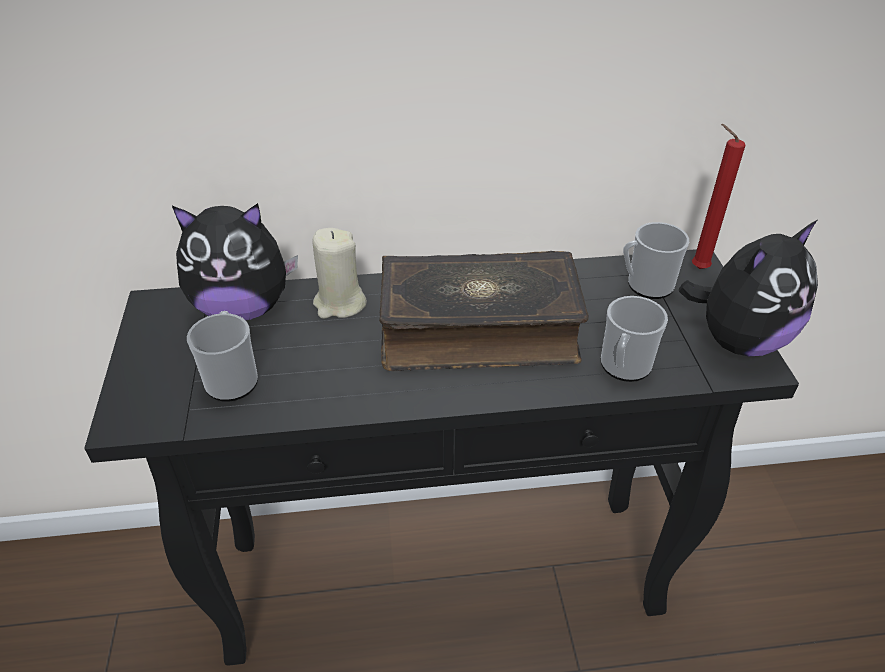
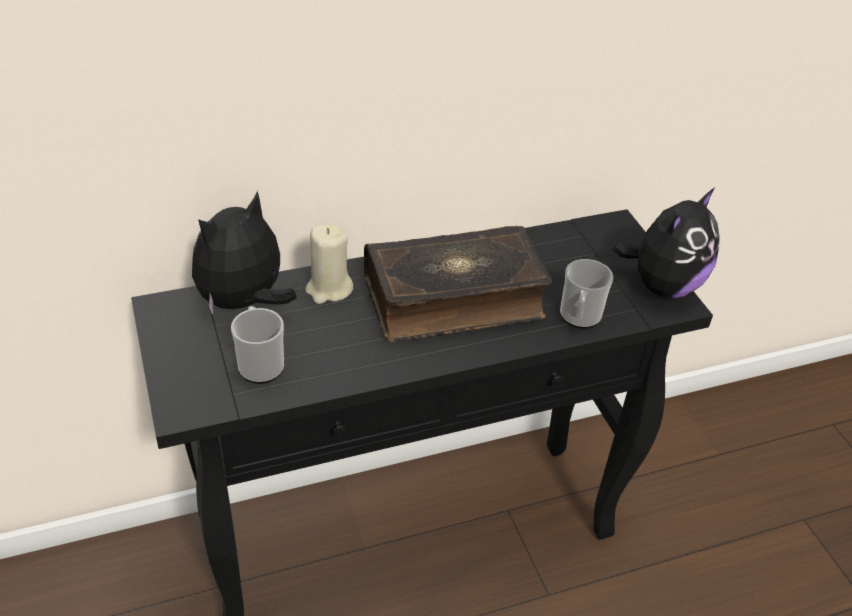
camera: 15 degrees left, 0 degrees up
plush toy [172,203,298,320] -> plush toy turned 150 degrees clockwise [192,191,297,315]
mug [623,222,689,299] -> none
red candle [692,124,746,269] -> none

